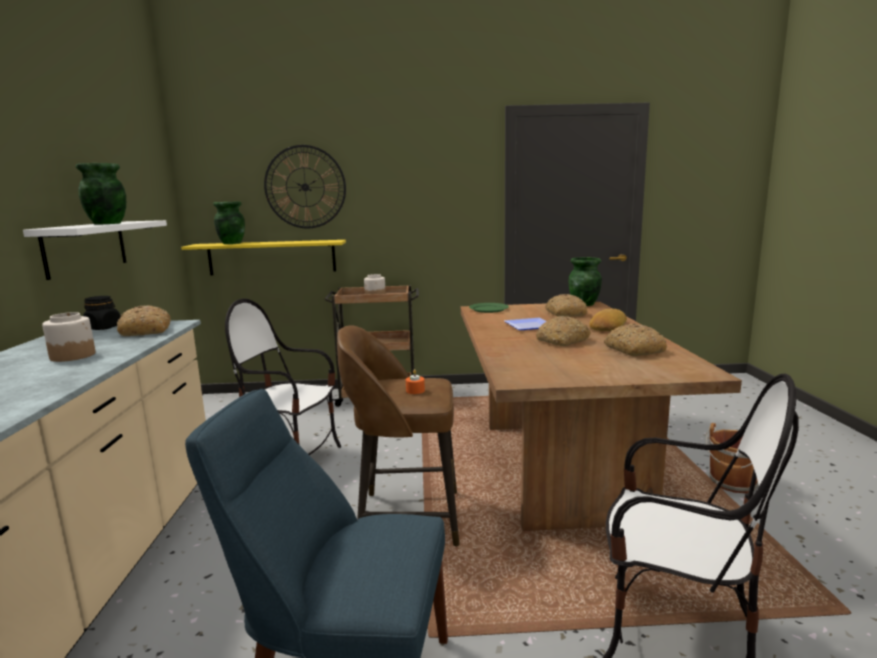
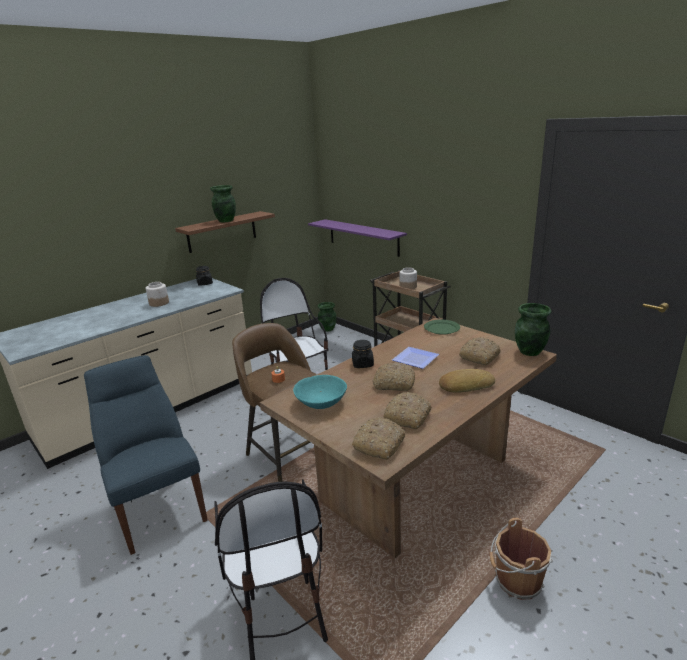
camera: 50 degrees right, 10 degrees up
white shelf [23,220,167,280] -> brown shelf [175,211,275,253]
bread [117,305,171,336] -> bread moved to [352,417,405,460]
yellow shelf [181,240,346,275] -> purple shelf [308,219,407,257]
green vase [213,201,245,244] -> green vase moved to [318,302,336,332]
wall clock [264,145,346,229] -> none
none -> turquoise bowl [293,375,347,409]
none -> black jar [352,340,374,368]

